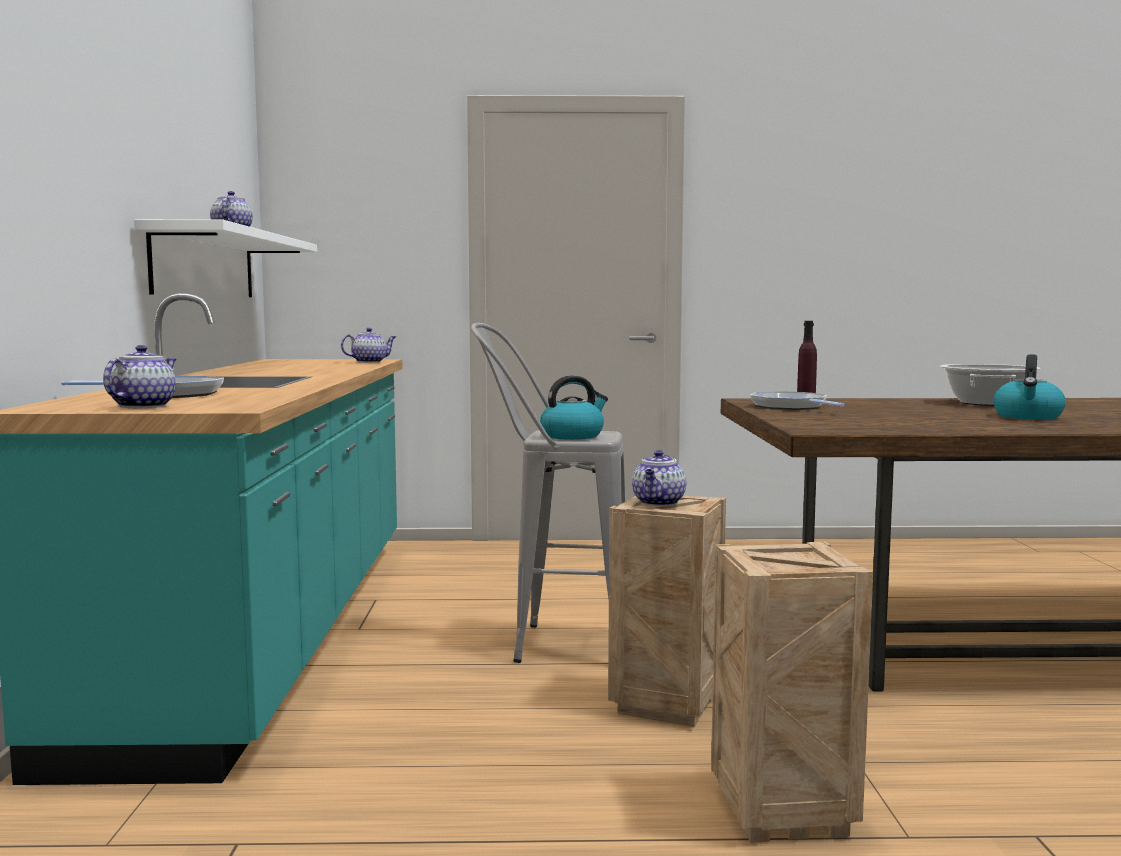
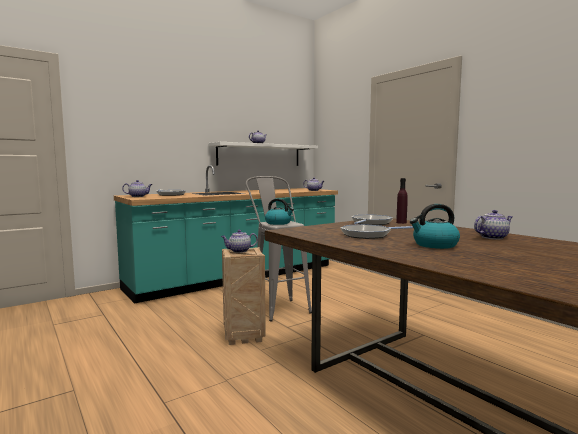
camera: 55 degrees right, 0 degrees up
crate [711,541,873,843] -> none
cooking pot [940,364,1040,406] -> teapot [474,210,513,239]
none -> frying pan [340,224,413,239]

